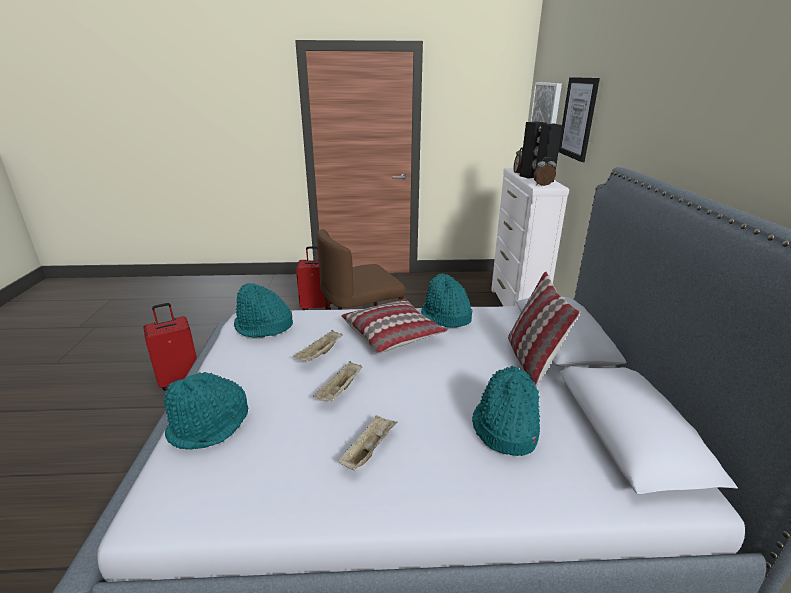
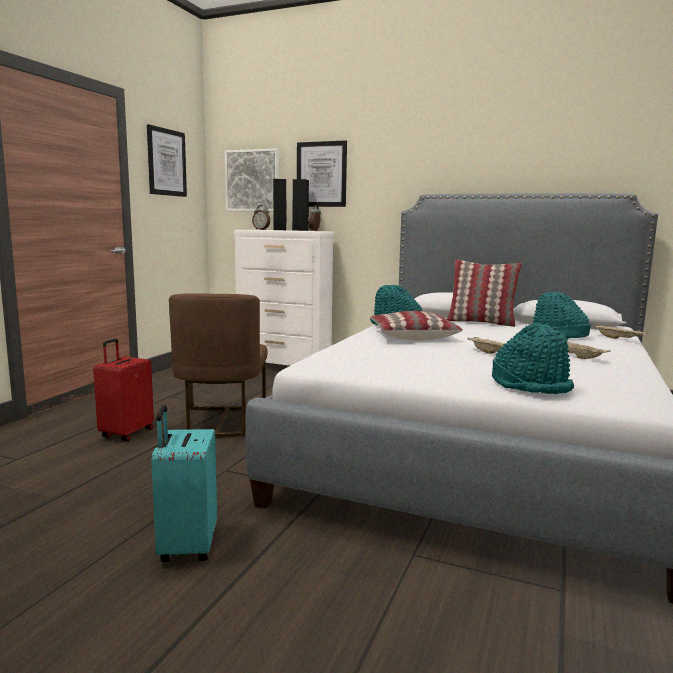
camera: 65 degrees left, 15 degrees down
red suitcase [143,303,197,391] -> turquoise suitcase [151,405,217,562]
turquoise hat [234,283,293,338] -> none
beige tray [294,330,342,361] -> beige tray moved to [593,325,648,339]
none -> picture [147,124,187,197]

